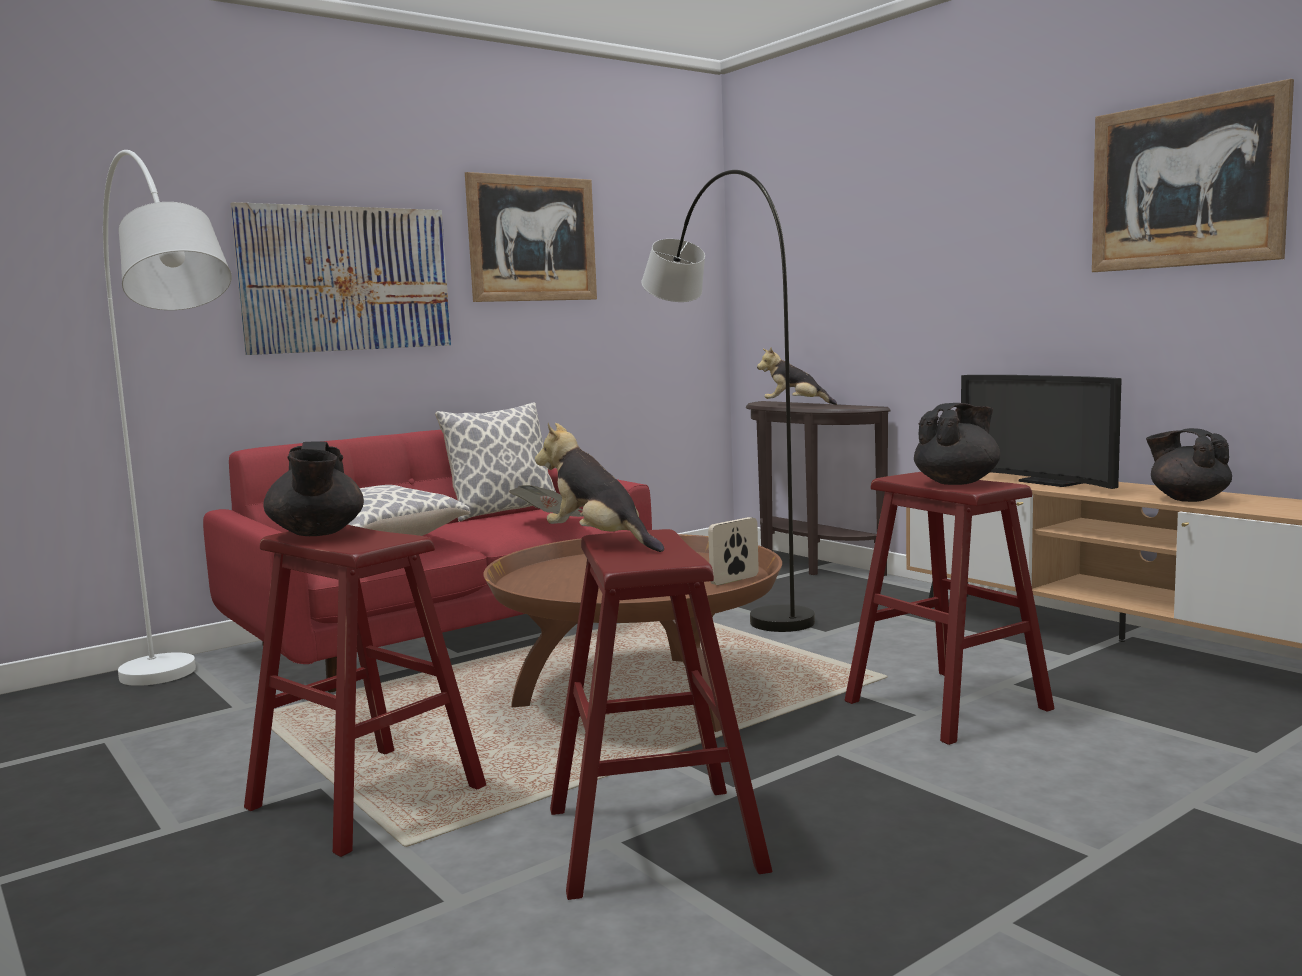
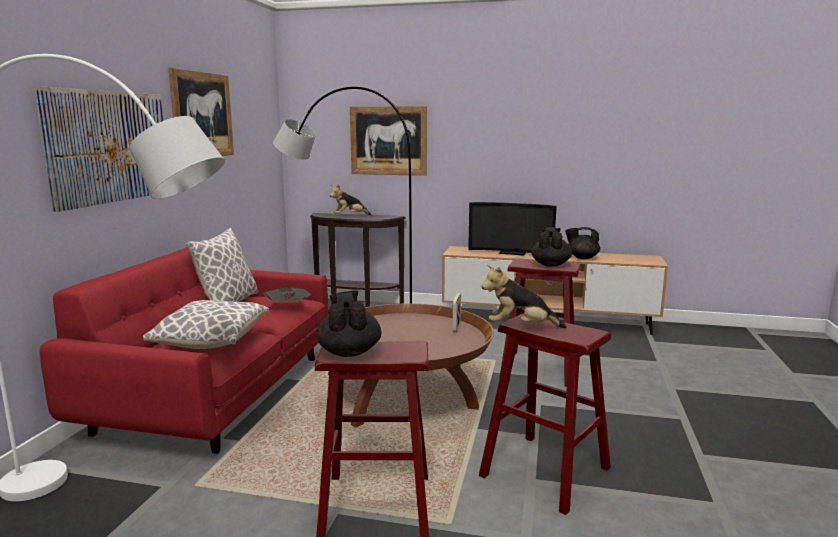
camera: 40 degrees left, 5 degrees up
black teapot [263,441,364,536] -> black teapot turned 135 degrees counterclockwise [317,290,381,357]
picture [1092,79,1294,272] -> picture moved to [350,106,427,176]

